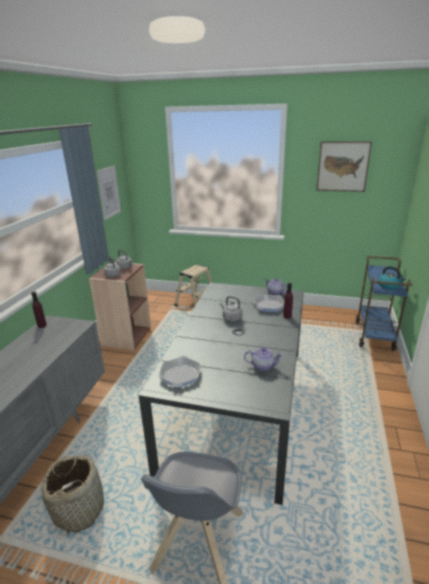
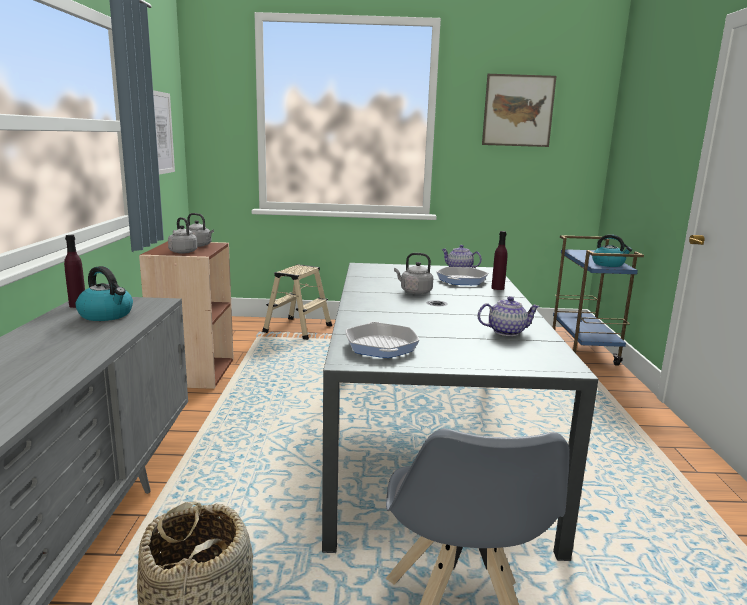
camera: 15 degrees left, 10 degrees down
none -> kettle [75,266,133,321]

